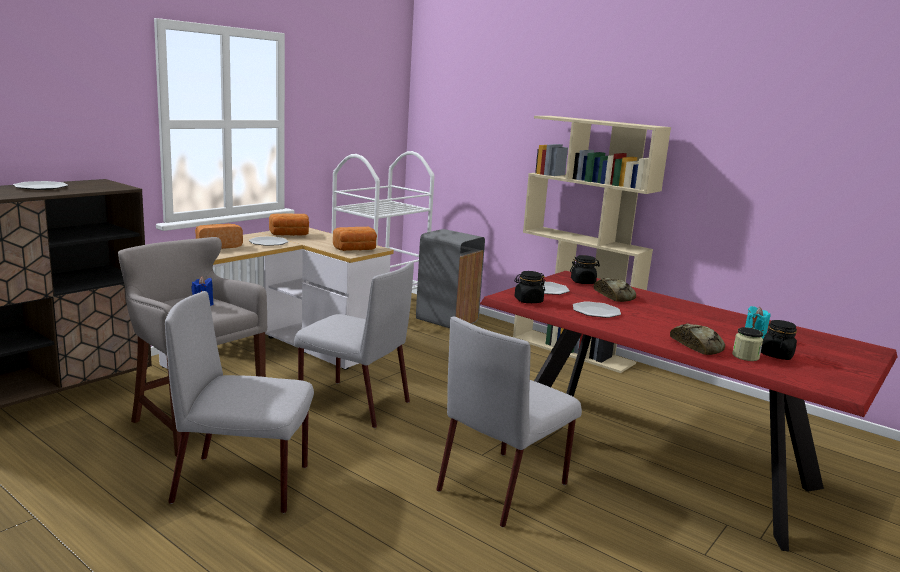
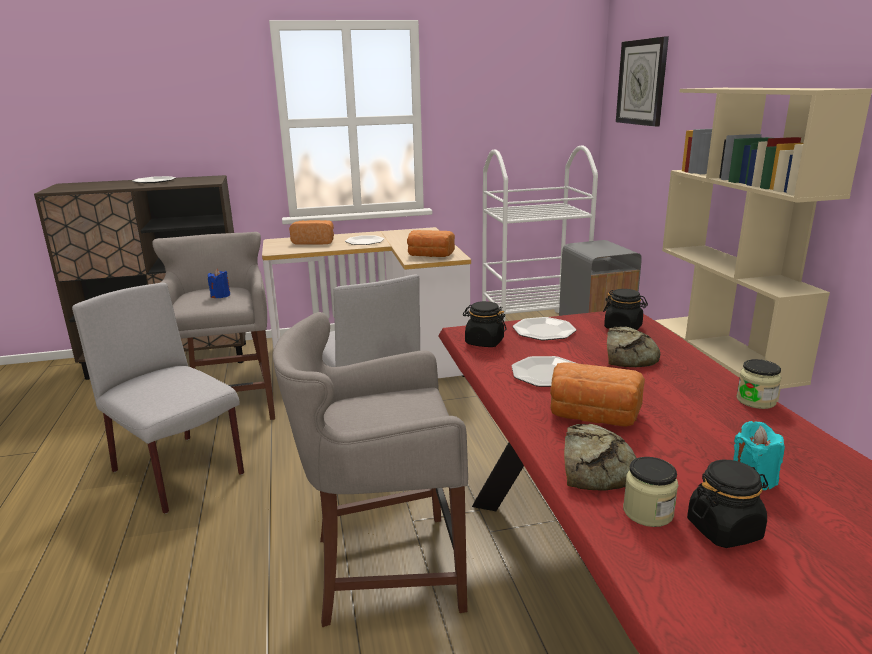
camera: 40 degrees right, 5 degrees up
bread [269,214,309,236] -> bread moved to [550,362,645,427]
grey chair [436,317,582,527] -> grey stool [273,312,468,627]
none -> wall clock [616,37,669,127]
none -> jar [736,359,781,409]

